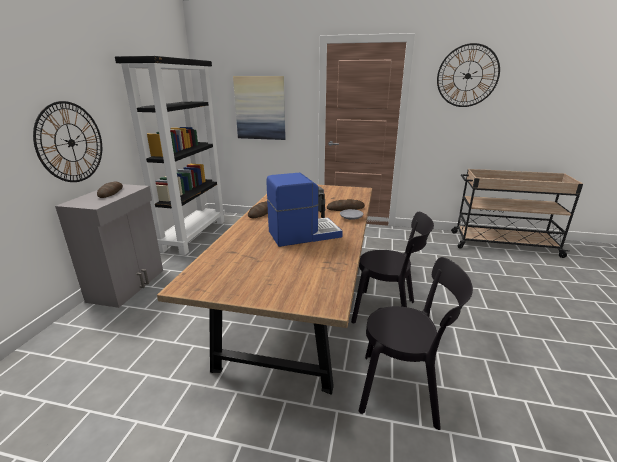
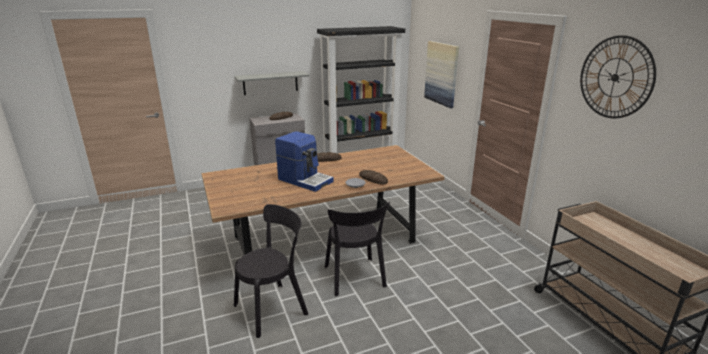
camera: 55 degrees right, 0 degrees up
wall clock [33,101,102,182] -> grey shelf [235,71,310,95]
black chair [359,257,473,430] -> black chair turned 105 degrees counterclockwise [234,204,308,338]

